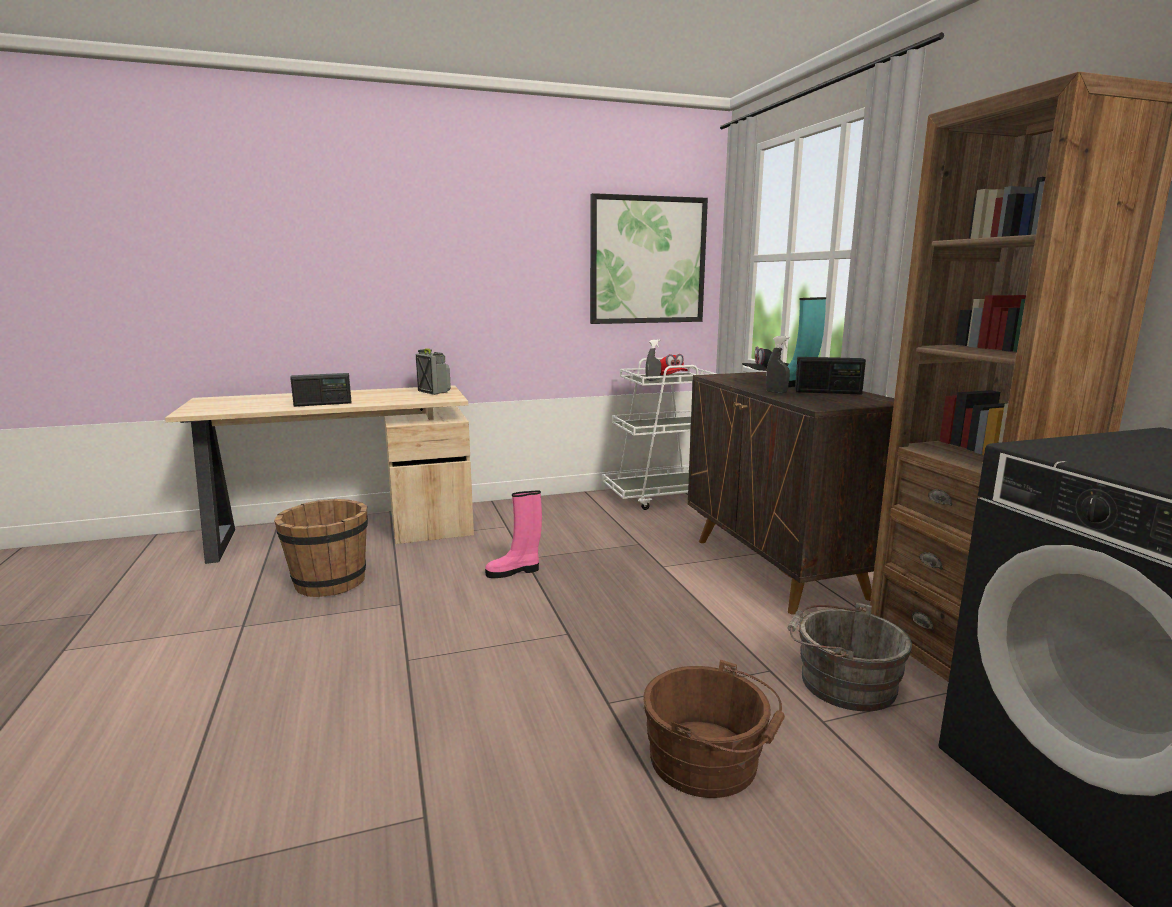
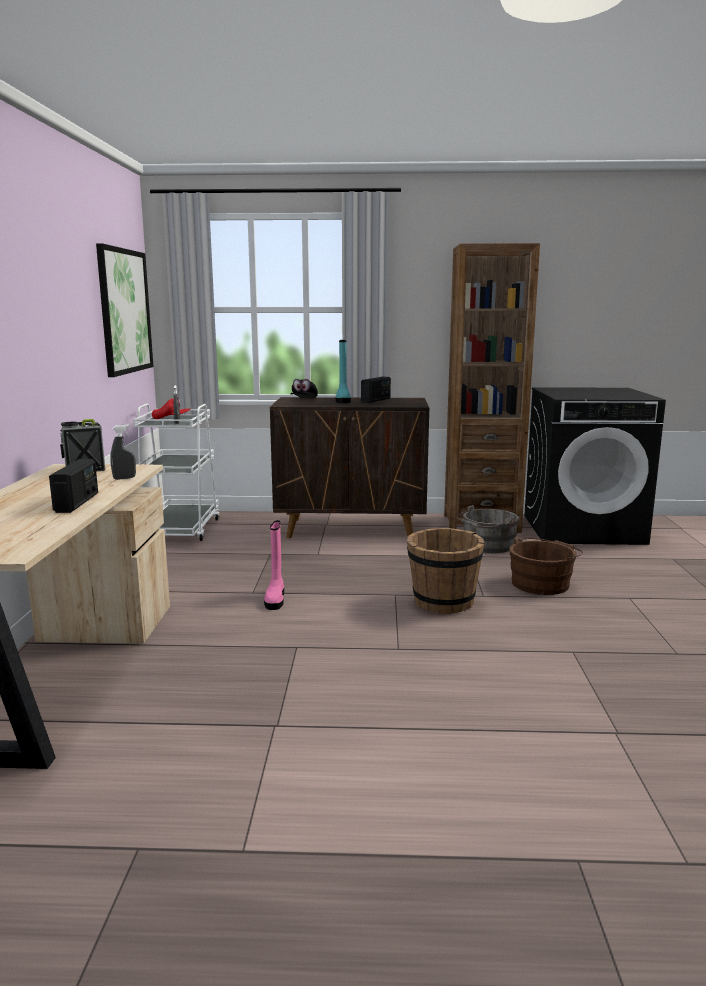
camera: 70 degrees left, 0 degrees up
brown bucket [274,499,368,597] -> brown bucket moved to [407,528,484,614]
grey spray bottle [766,336,790,393] -> grey spray bottle moved to [110,425,136,480]

